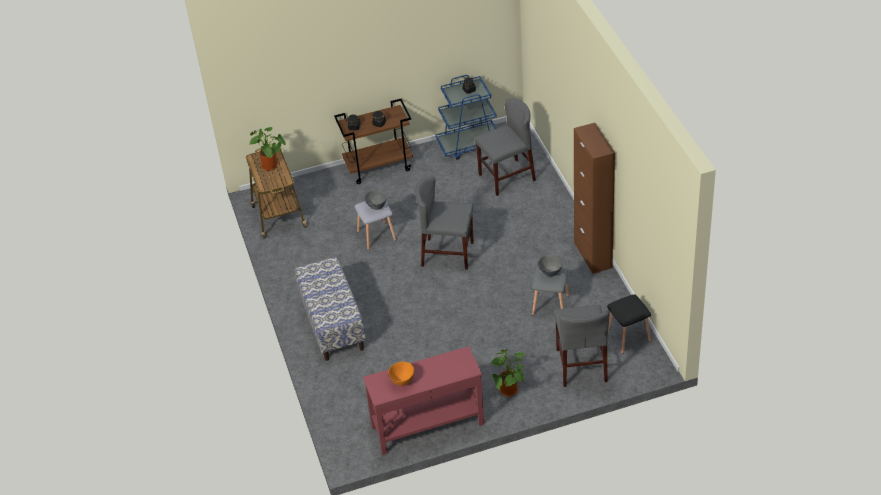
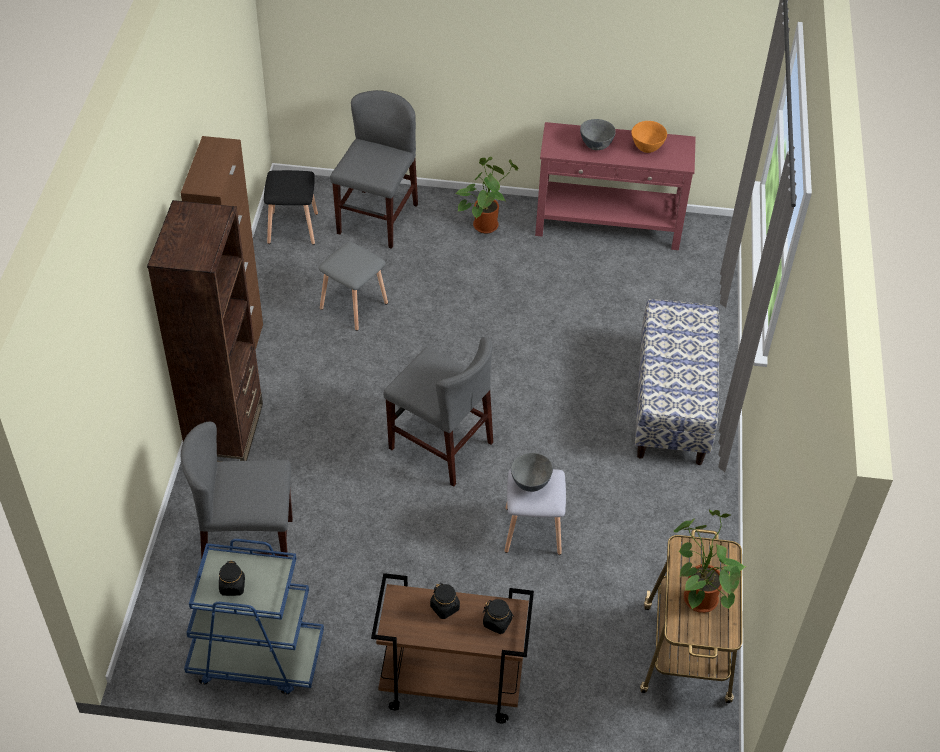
camera: 160 degrees left, 5 degrees up
grey bowl [539,255,563,276] -> grey bowl moved to [580,119,616,150]
none -> brown bookcase [147,200,263,462]

